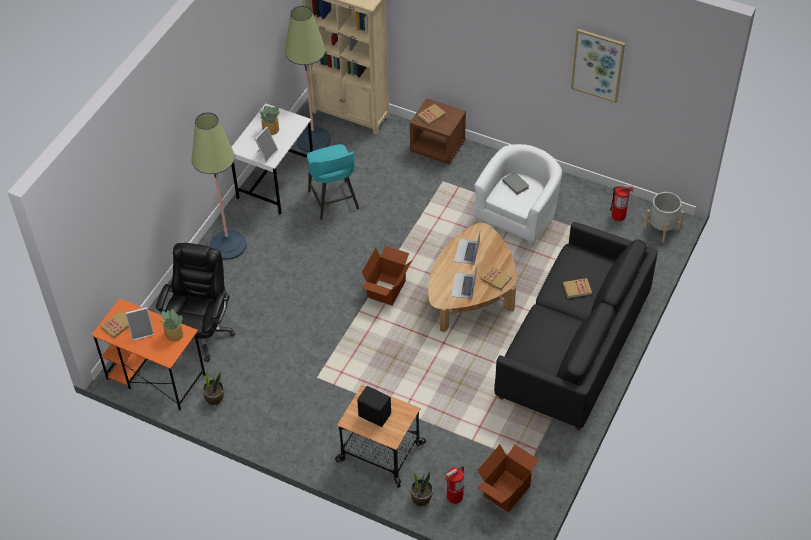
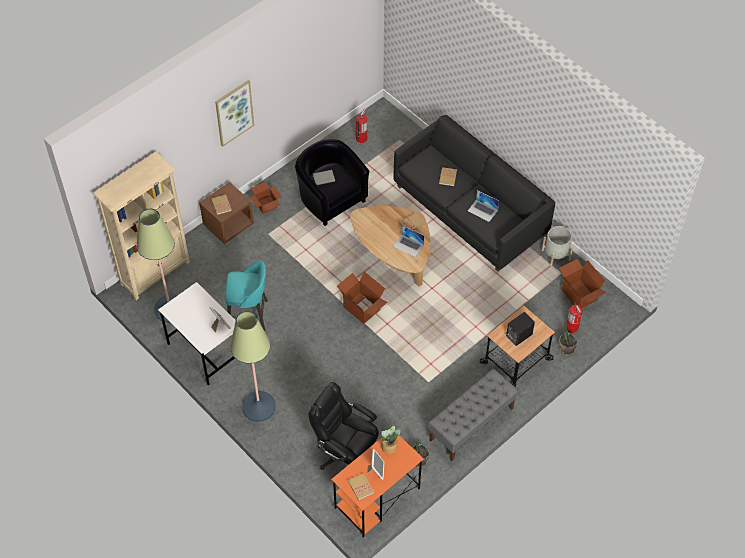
camera: 70 degrees left, 5 degrees up
potted plant [260,106,280,135] -> none
laptop [454,231,480,265] -> laptop moved to [468,190,499,222]
white armchair [474,144,562,247] -> black armchair [295,139,369,226]
picture [571,29,625,103] -> picture moved to [215,80,254,147]
grey planter [644,192,684,242] -> grey planter moved to [542,226,573,266]
none -> cardboard box [250,182,282,214]
none -> grey bench [429,369,518,461]

